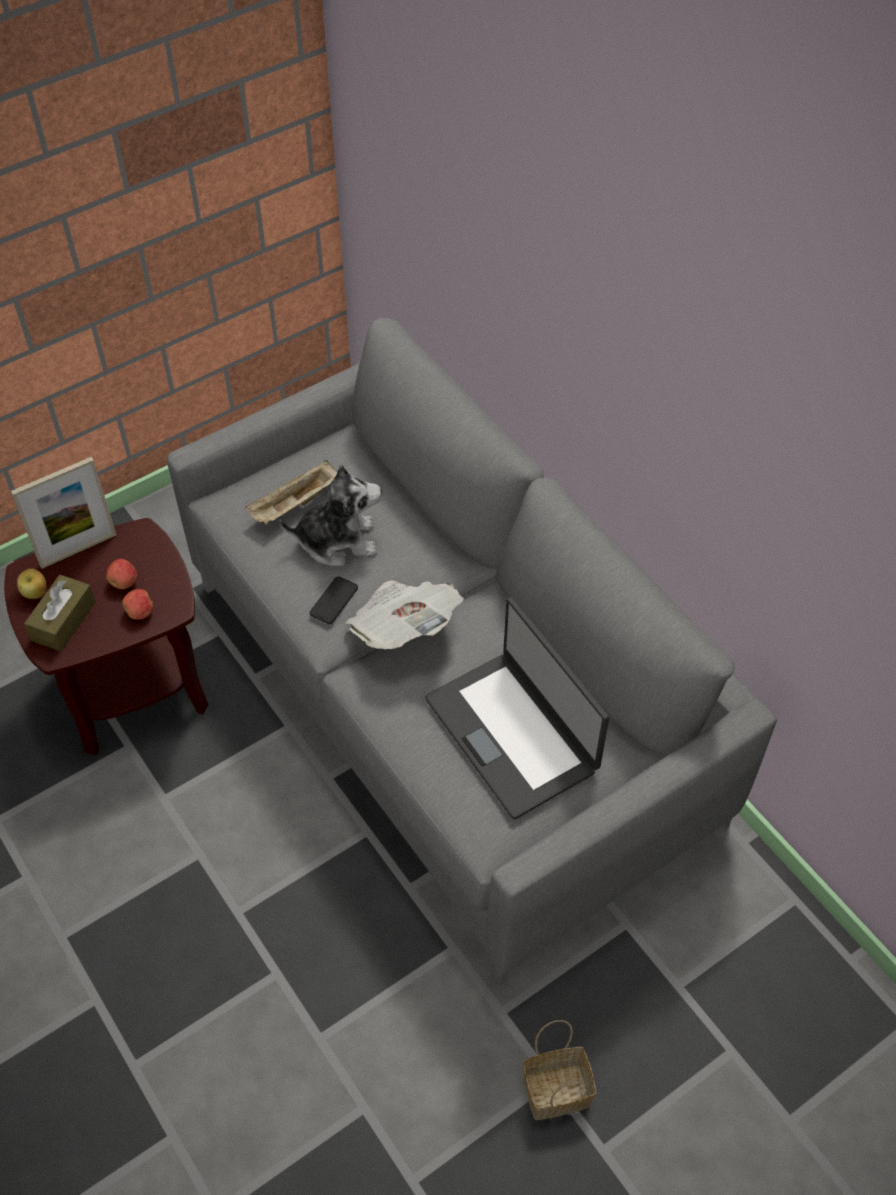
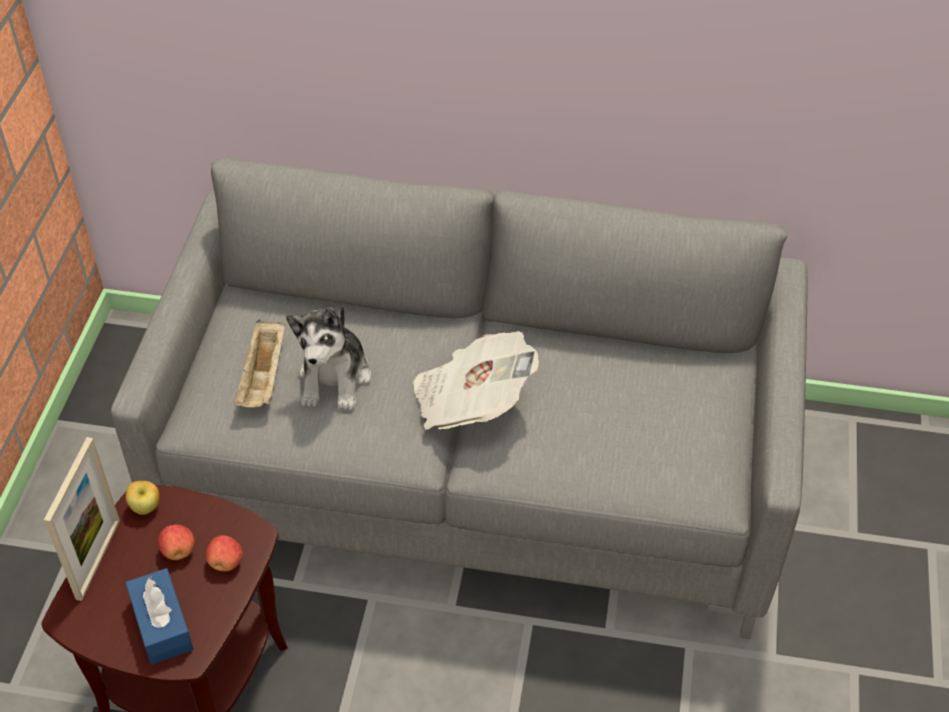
camera: 45 degrees left, 5 degrees down
apple [17,569,47,599] -> apple moved to [125,481,160,515]
brown tissue box [24,575,96,651] -> blue tissue box [125,568,193,665]
plush toy [279,464,382,566] -> plush toy turned 150 degrees clockwise [286,304,371,411]
phone [310,576,358,624] -> none
laptop [425,597,609,819] -> none
basket [523,1020,596,1120] -> none

